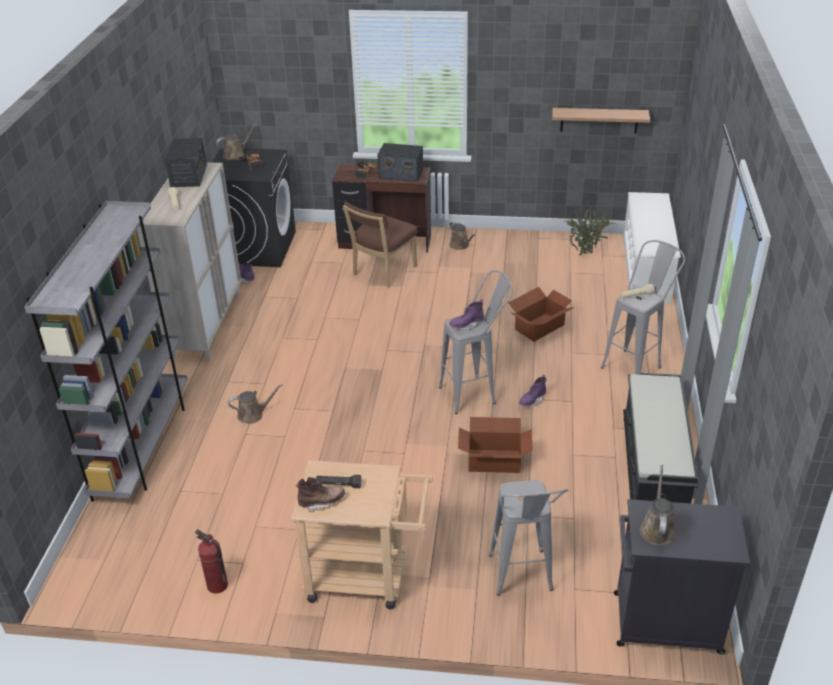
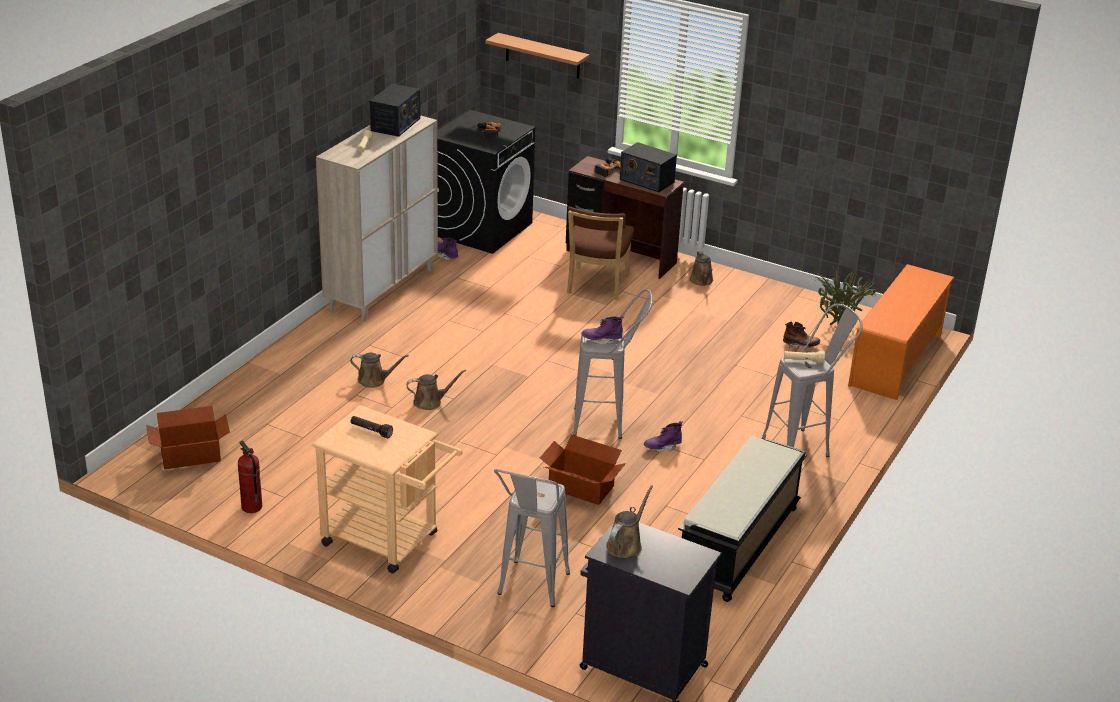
camera: 20 degrees right, 5 degrees down
grey bookcase [24,201,188,502] -> none
brown watering can [216,123,257,160] -> brown watering can moved to [406,369,466,410]
brown boot [296,477,345,512] -> brown boot moved to [783,321,820,348]
brown chair [343,202,418,288] -> brown chair turned 45 degrees counterclockwise [567,207,634,300]
cardboard box [508,287,575,342] -> cardboard box moved to [146,406,230,469]
shelf [552,108,650,133] -> shelf moved to [485,33,589,79]
white shoe rack [623,192,681,304] -> orange shoe rack [848,264,954,400]

